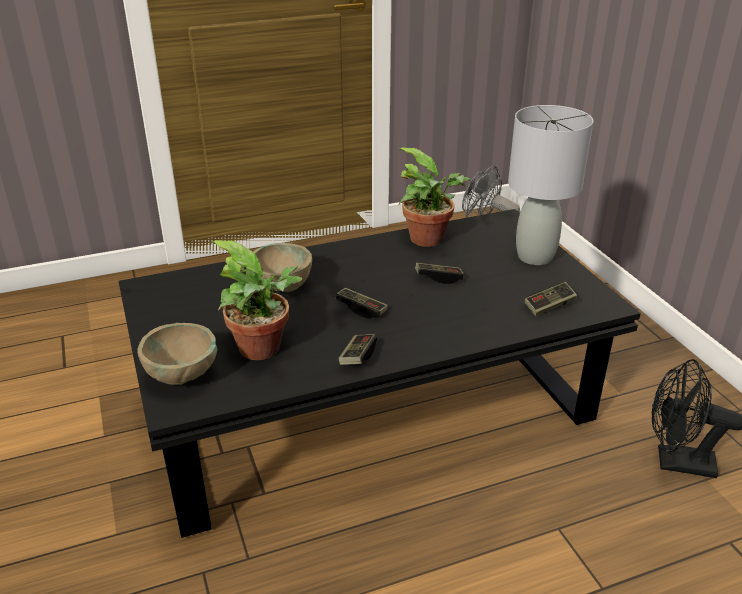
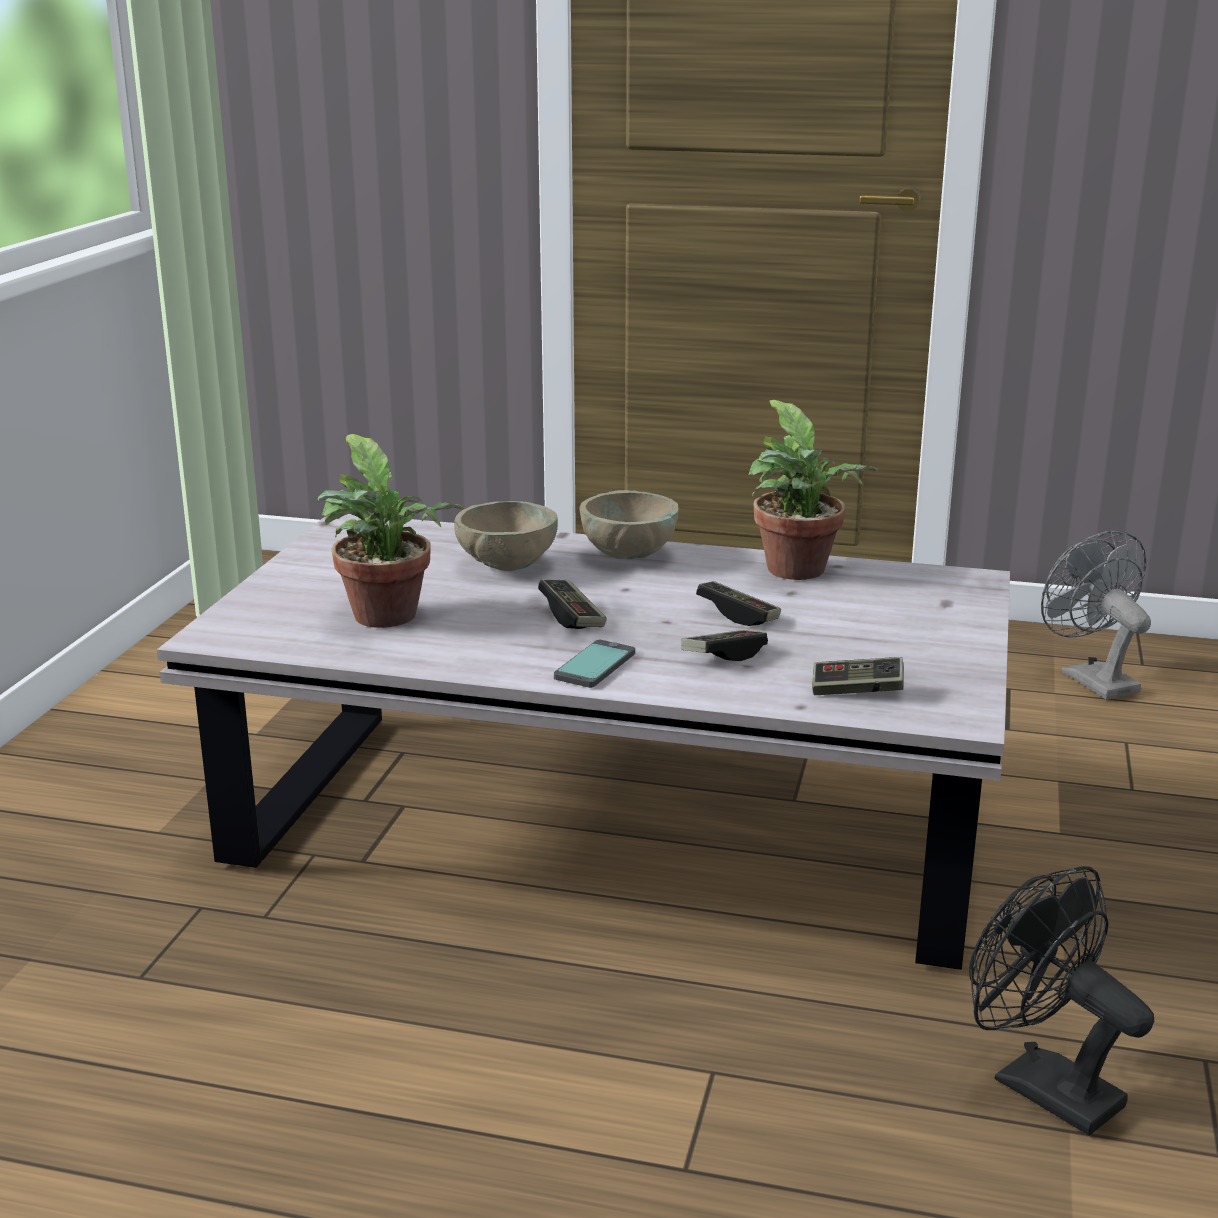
camera: 35 degrees right, 10 degrees down
black coffee table [118,209,641,538] -> white coffee table [157,514,1010,970]
beige bowl [137,323,217,385] -> beige bowl moved to [579,490,678,559]
game controller [338,334,377,365] -> game controller moved to [681,630,768,661]
grey table lamp [508,105,593,265] -> none
none -> phone [554,640,635,688]

